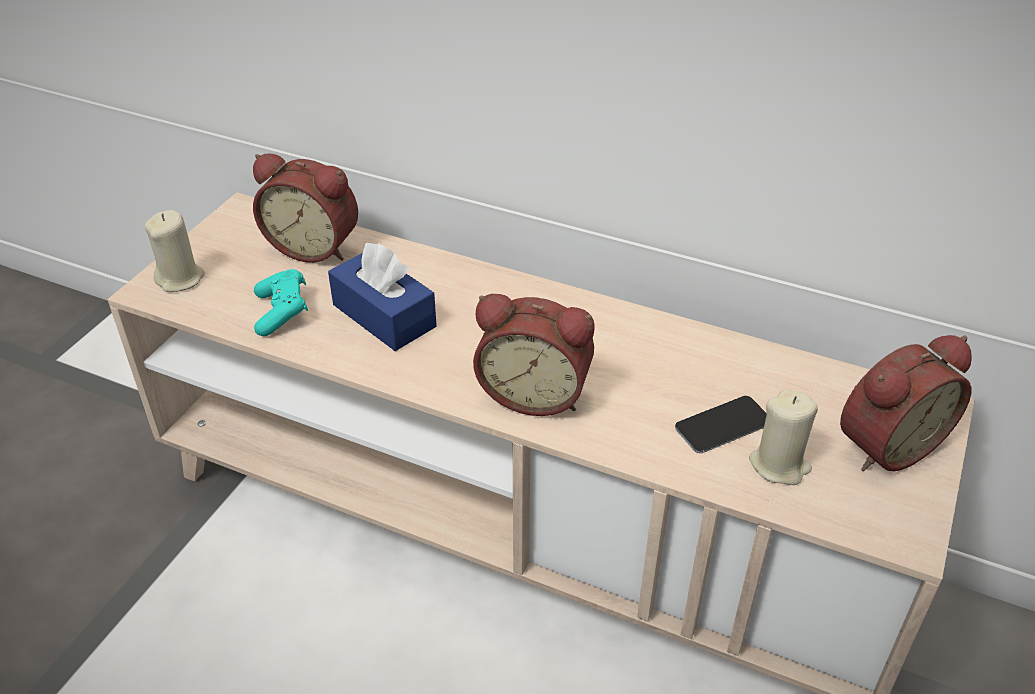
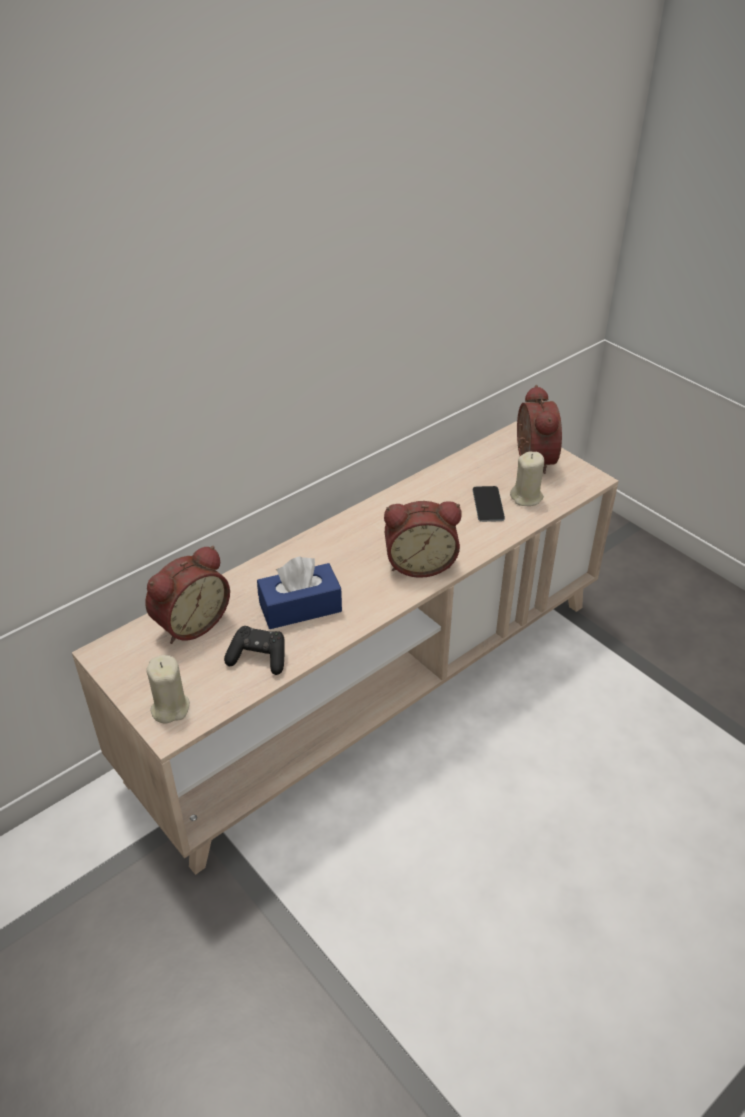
camera: 65 degrees left, 0 degrees up
turquoise game controller [254,269,308,336] -> black game controller [224,626,285,675]
alarm clock [473,294,595,416] -> alarm clock turned 45 degrees clockwise [384,501,461,578]

